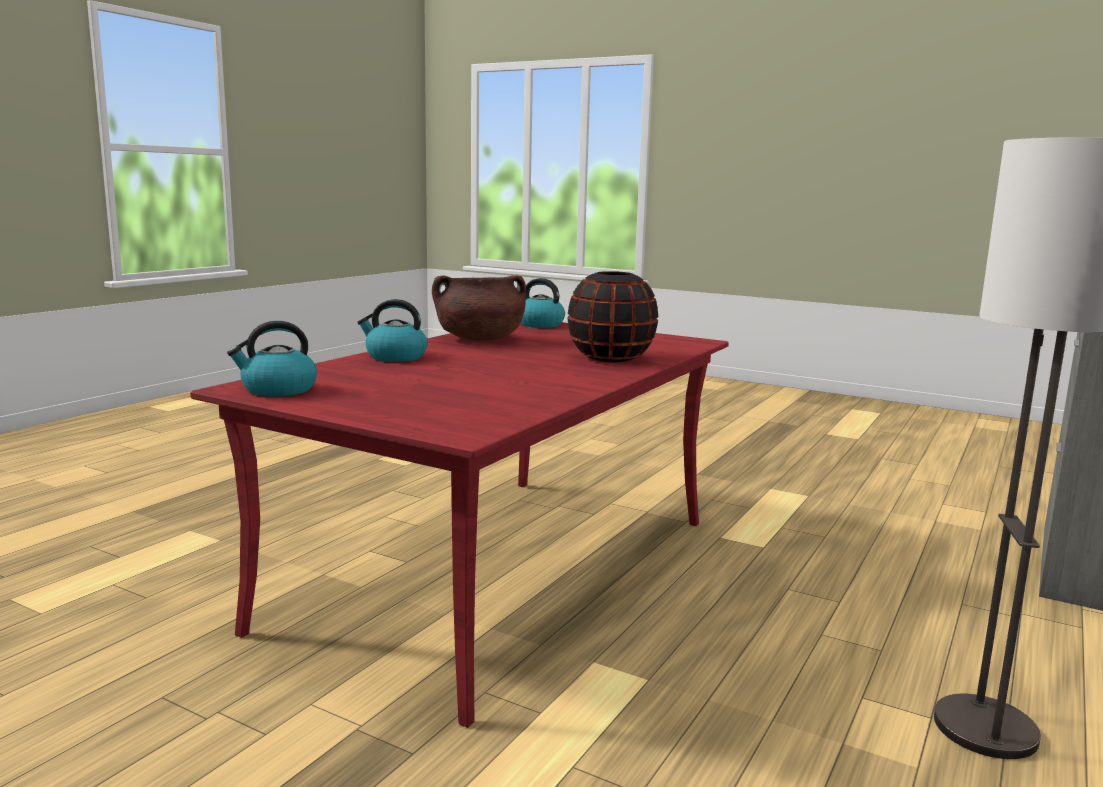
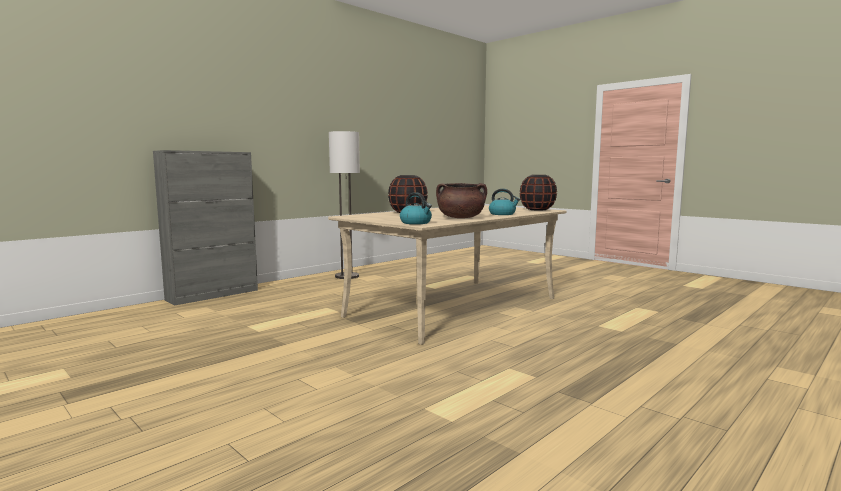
camera: 165 degrees left, 5 degrees down
red dining table [190,322,729,728] -> beige dining table [328,205,567,345]
kettle [227,321,317,397] -> black vase [520,175,557,211]

